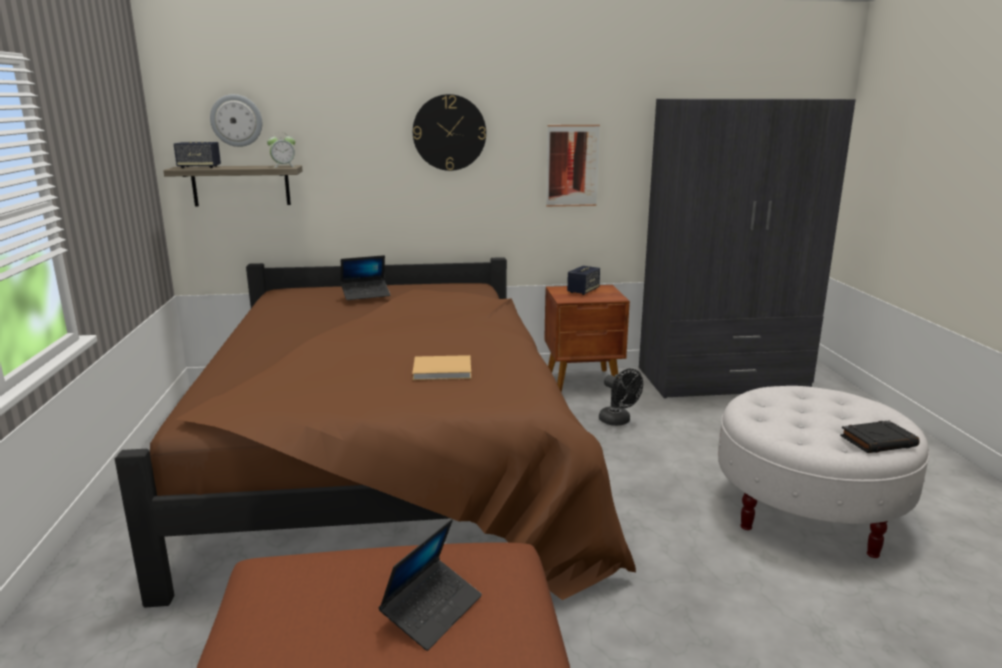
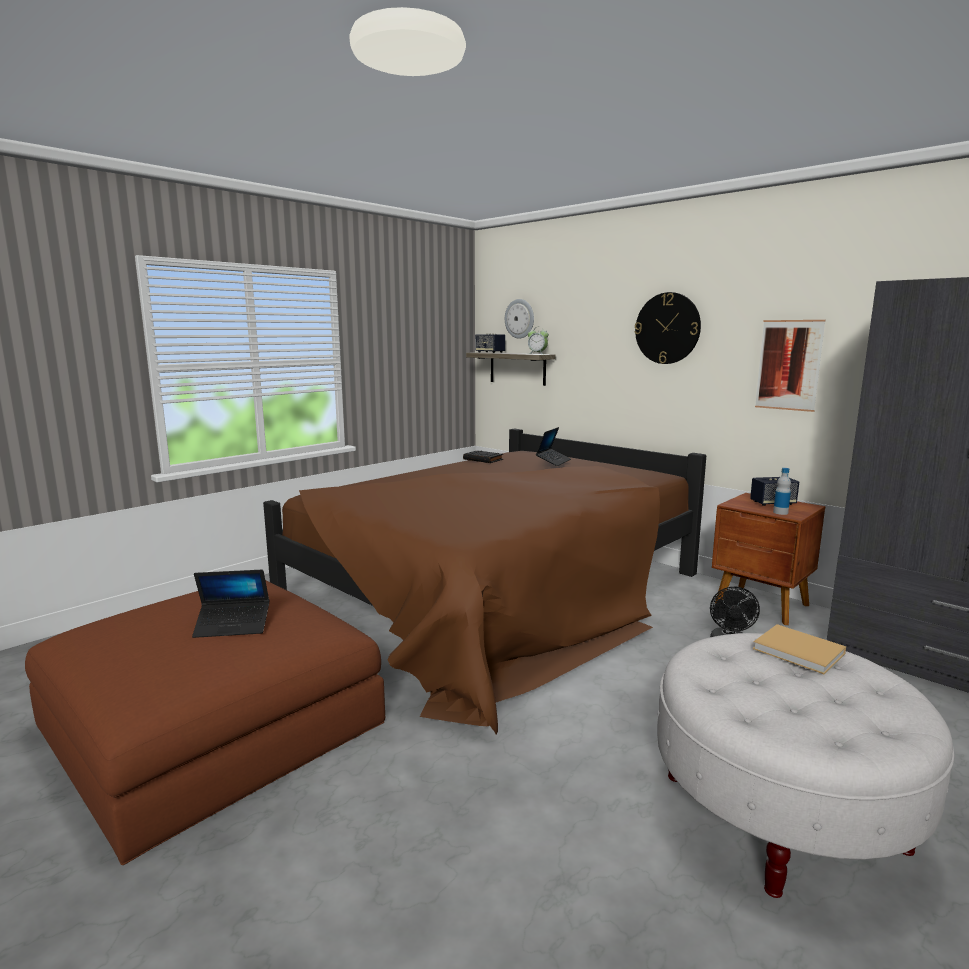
camera: 50 degrees right, 5 degrees down
laptop [341,255,390,300] -> laptop turned 90 degrees counterclockwise [536,427,571,466]
beige book [412,355,471,380] -> beige book moved to [753,624,846,674]
black book [840,421,920,453] -> black book moved to [463,450,503,463]
none -> bottle [773,468,791,515]

